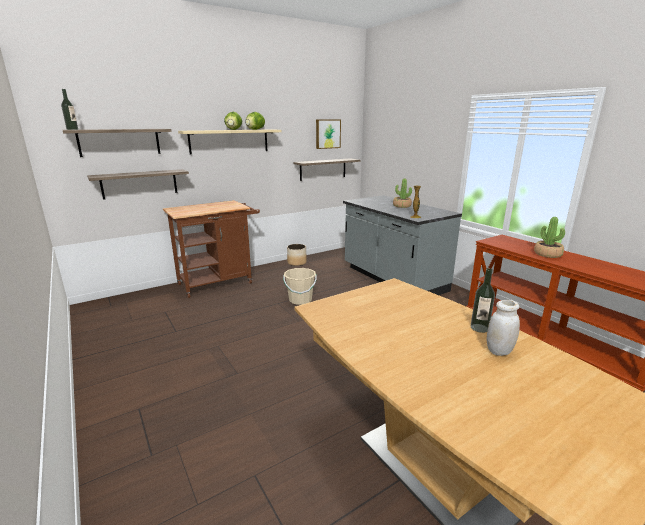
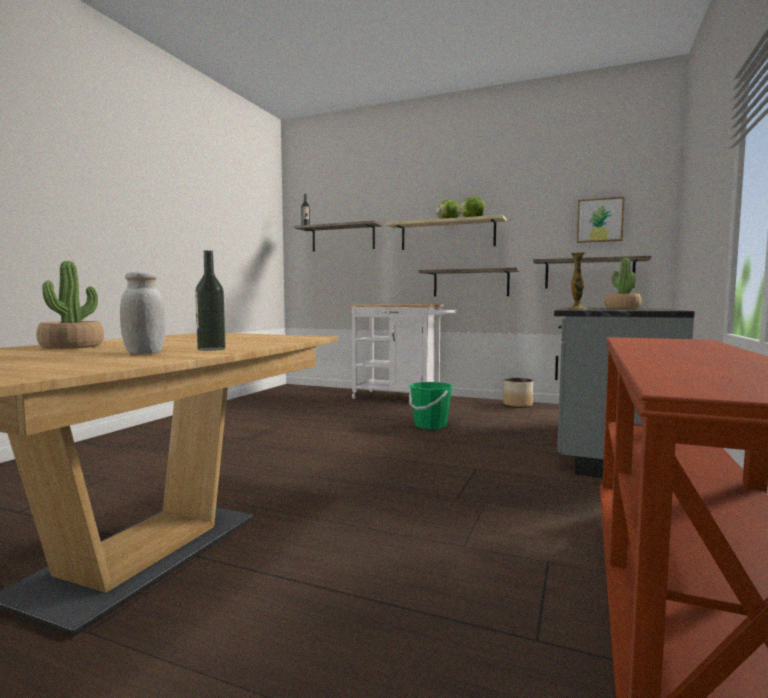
camera: 55 degrees right, 15 degrees down
shelf [87,169,189,200] -> shelf moved to [418,268,520,296]
brown cart [163,200,260,298] -> white cart [347,304,456,399]
beige bucket [283,268,317,305] -> green bucket [409,382,453,429]
potted plant [534,217,565,258] -> potted plant moved to [37,261,104,349]

